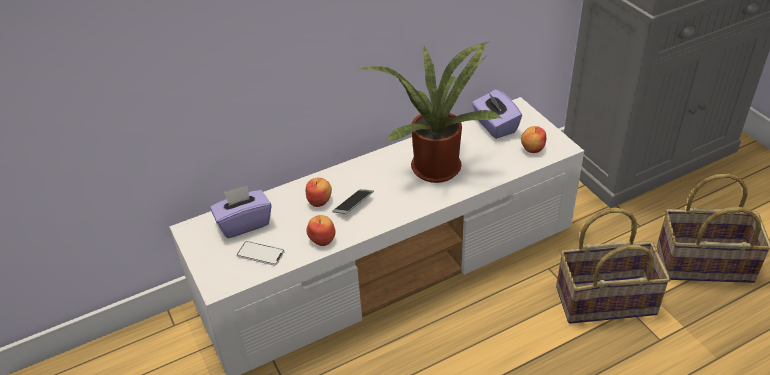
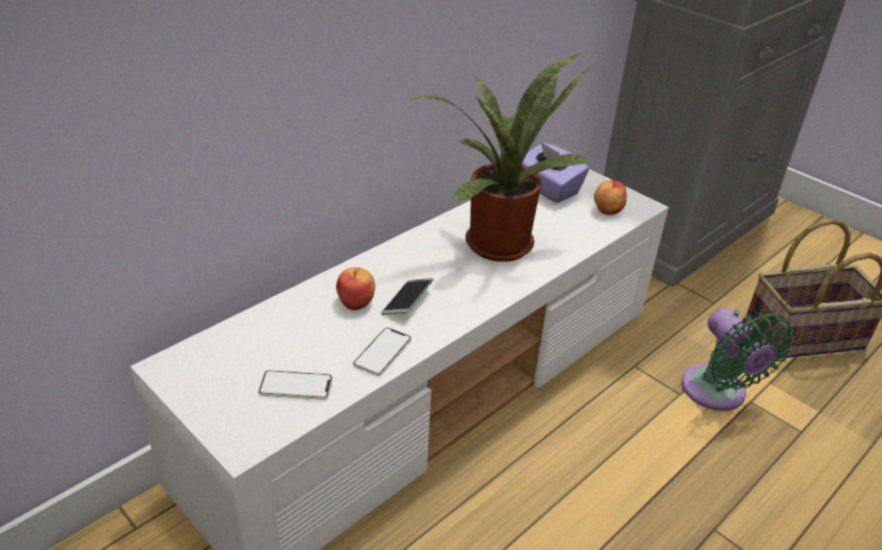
camera: 20 degrees left, 5 degrees down
purple tissue box [210,185,272,238] -> none
apple [306,215,336,246] -> phone [353,328,412,376]
basket [556,208,671,324] -> green fan [681,308,794,411]

